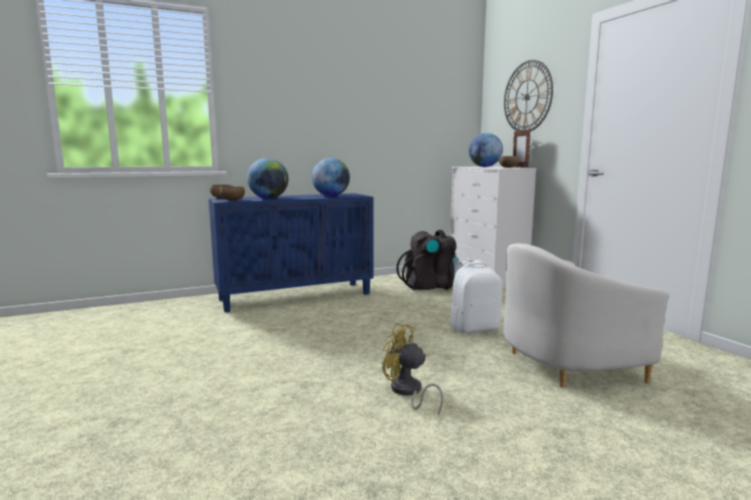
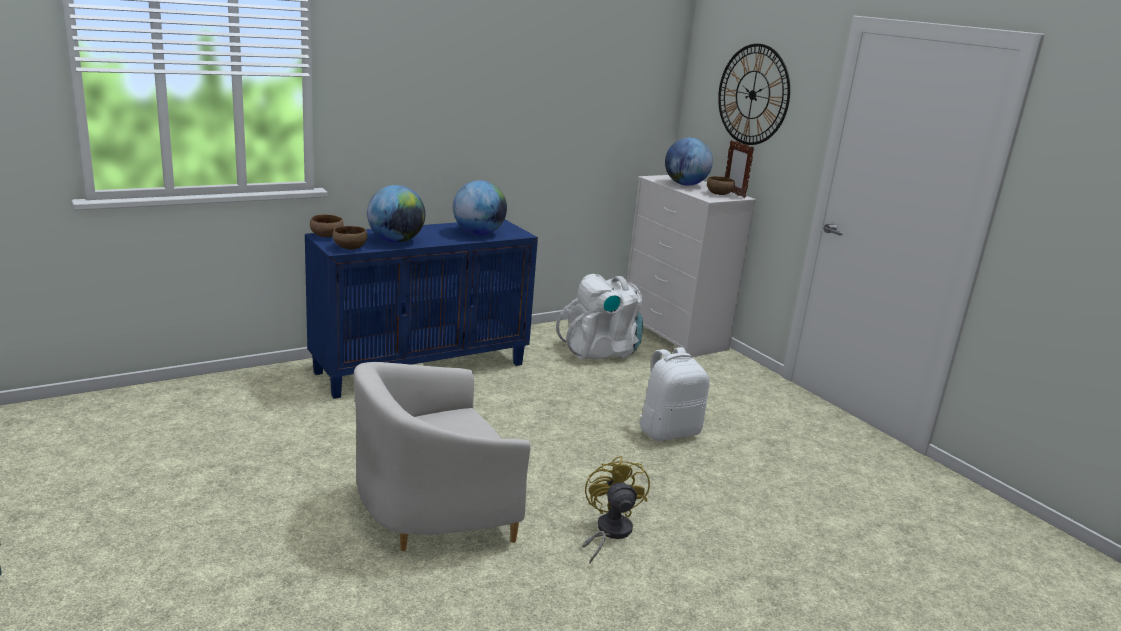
camera: 10 degrees left, 10 degrees up
yellow fan [382,323,443,415] -> yellow fan turned 60 degrees clockwise [582,456,650,564]
black backpack [396,230,459,291] -> white backpack [556,274,643,360]
white armchair [503,243,669,388] -> white armchair moved to [353,362,531,551]

